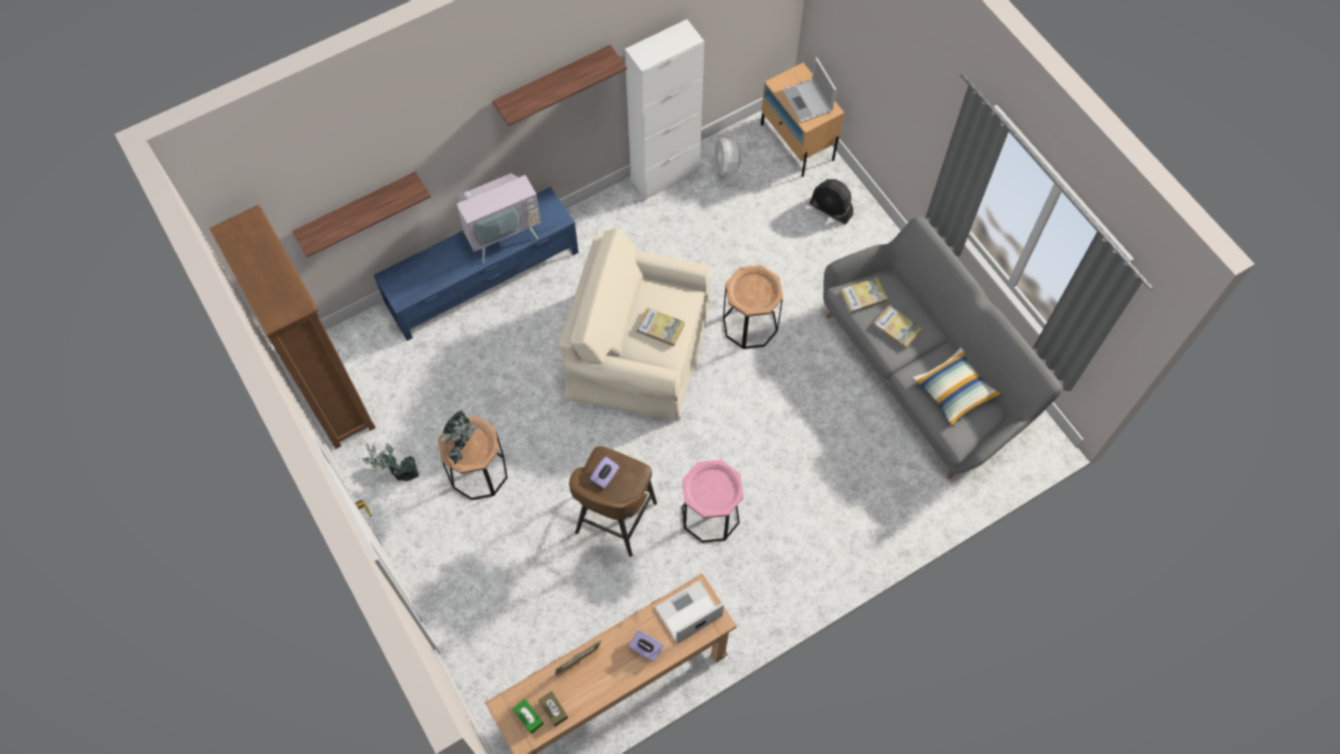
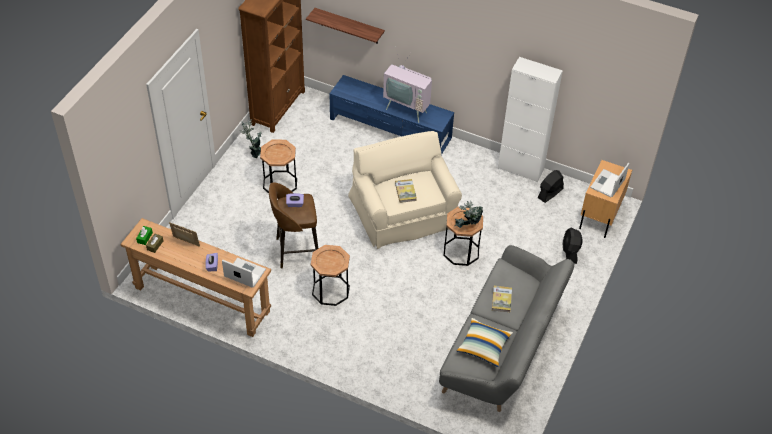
camera: 55 degrees right, 15 degrees down
potted plant [441,410,479,465] -> potted plant moved to [455,201,483,228]
shelf [492,45,627,126] -> none
pink side table [682,460,744,543] -> brown side table [311,245,350,306]
white fan [714,137,741,188] -> black fan [538,170,564,203]
book [840,277,888,314] -> none

